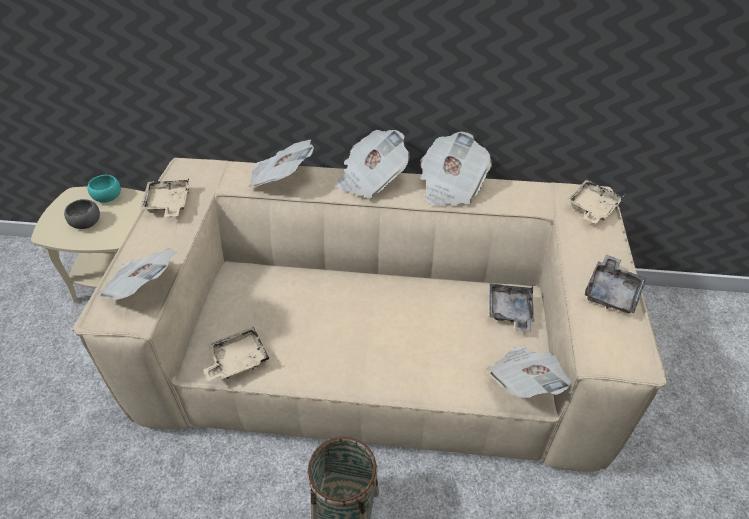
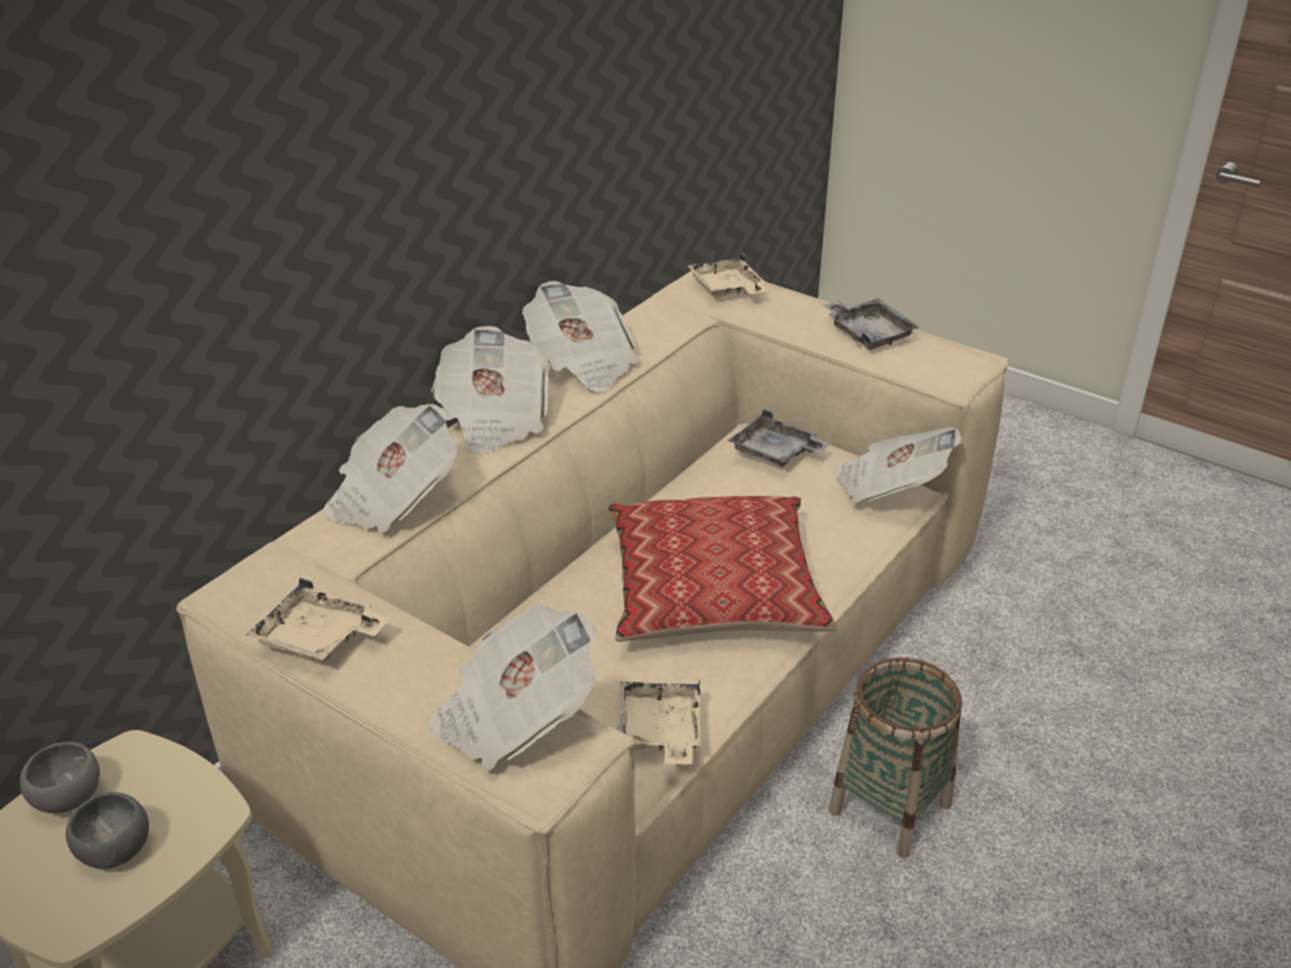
camera: 60 degrees left, 10 degrees down
turquoise bowl [87,175,121,203] -> grey bowl [20,742,100,813]
none -> pillow [608,496,837,642]

